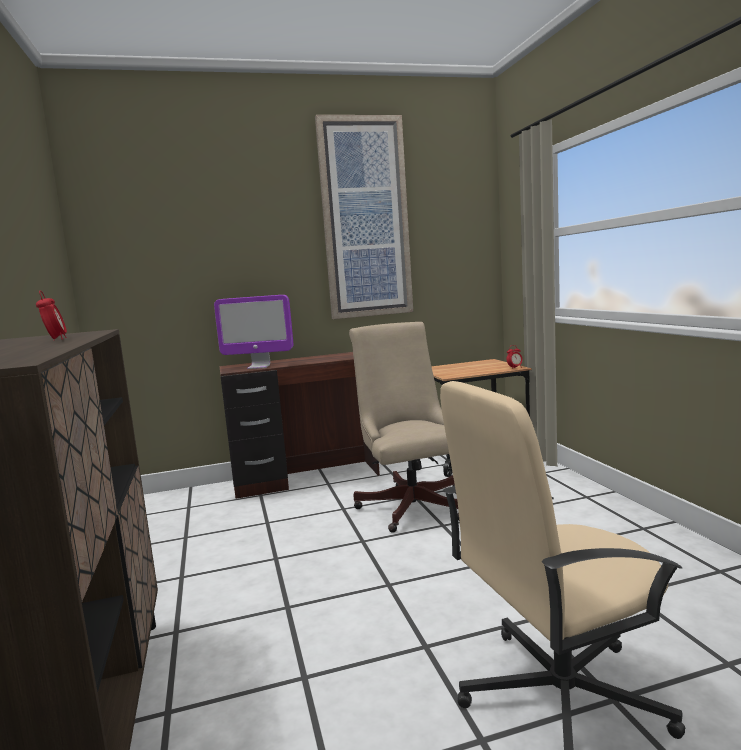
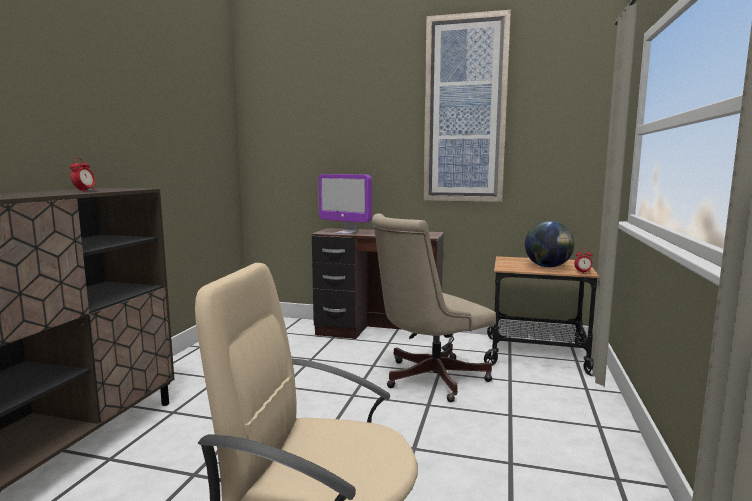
camera: 30 degrees right, 0 degrees up
beige office chair [349,322,459,533] -> beige office chair turned 135 degrees counterclockwise [372,213,496,402]
none -> globe [525,221,574,267]

